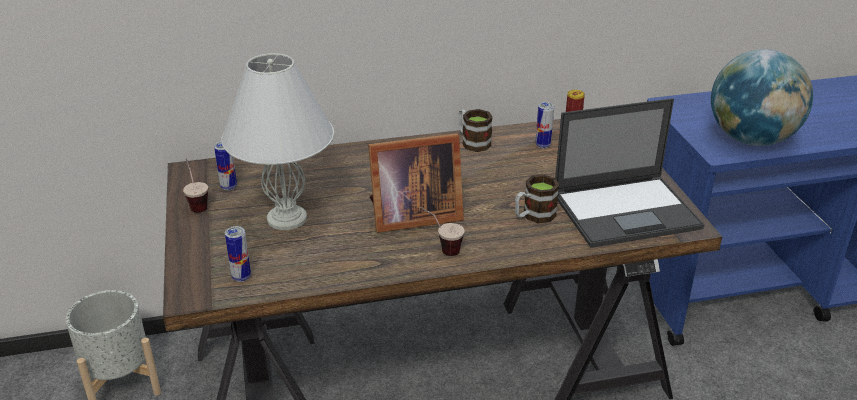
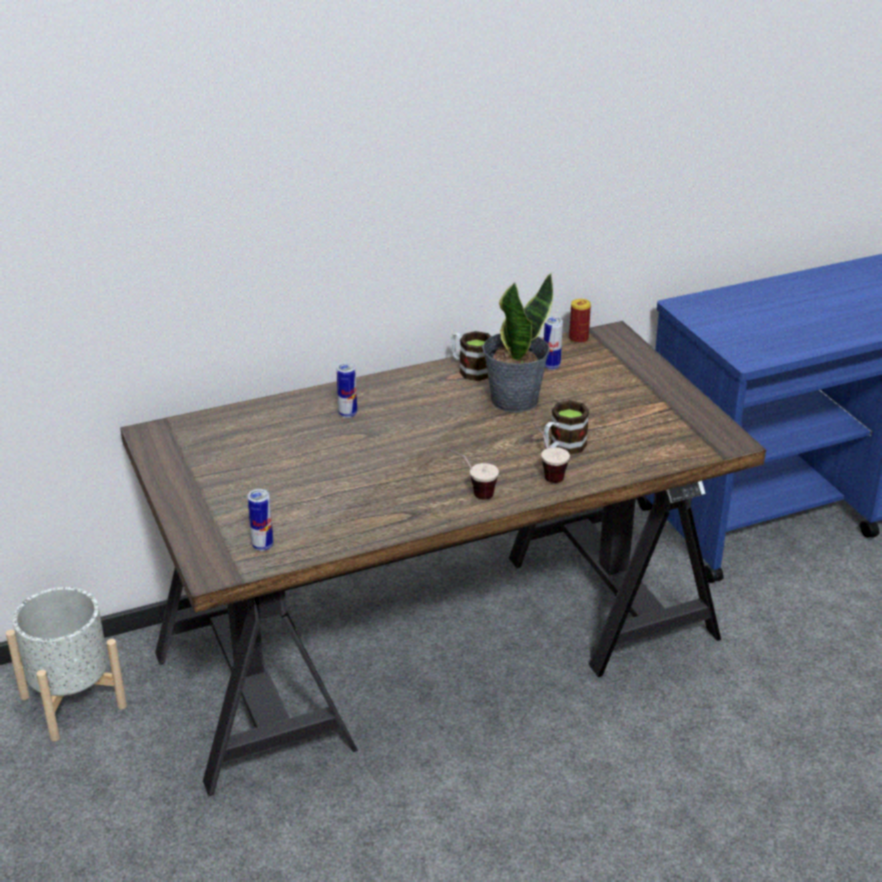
camera: 10 degrees left, 0 degrees up
cup [183,159,208,213] -> cup moved to [532,422,570,483]
can [214,141,237,191] -> can moved to [336,362,357,418]
white table lamp [221,53,334,230] -> none
picture frame [368,133,464,233] -> none
laptop [555,98,705,248] -> none
globe [711,49,813,146] -> none
none -> potted plant [482,273,553,412]

